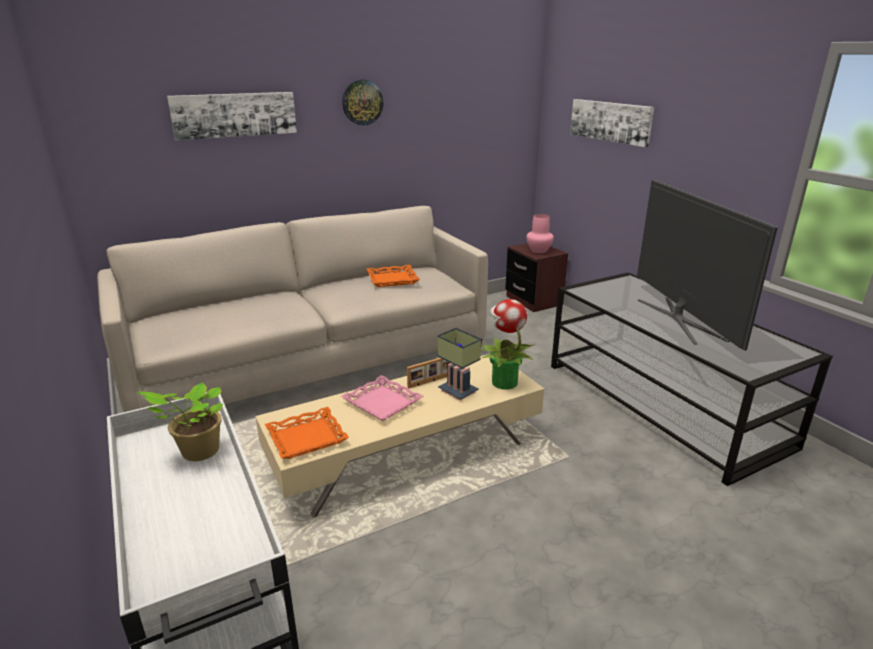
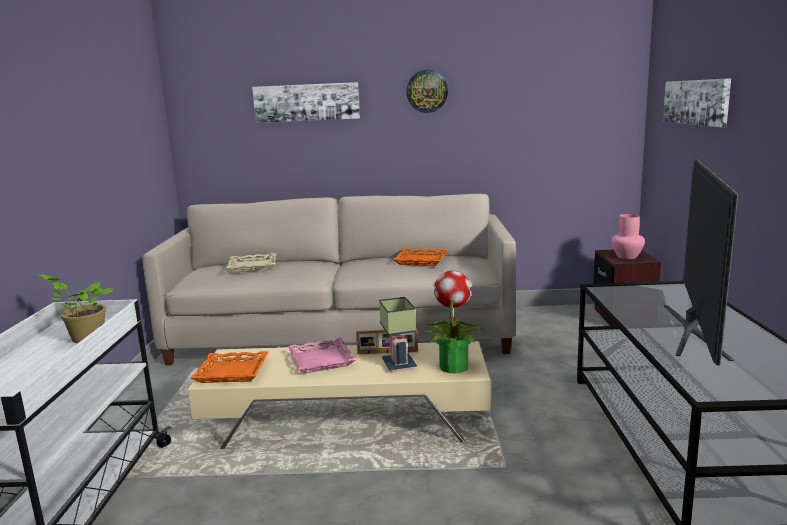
camera: 30 degrees right, 10 degrees down
none -> beige tray [226,253,276,272]

